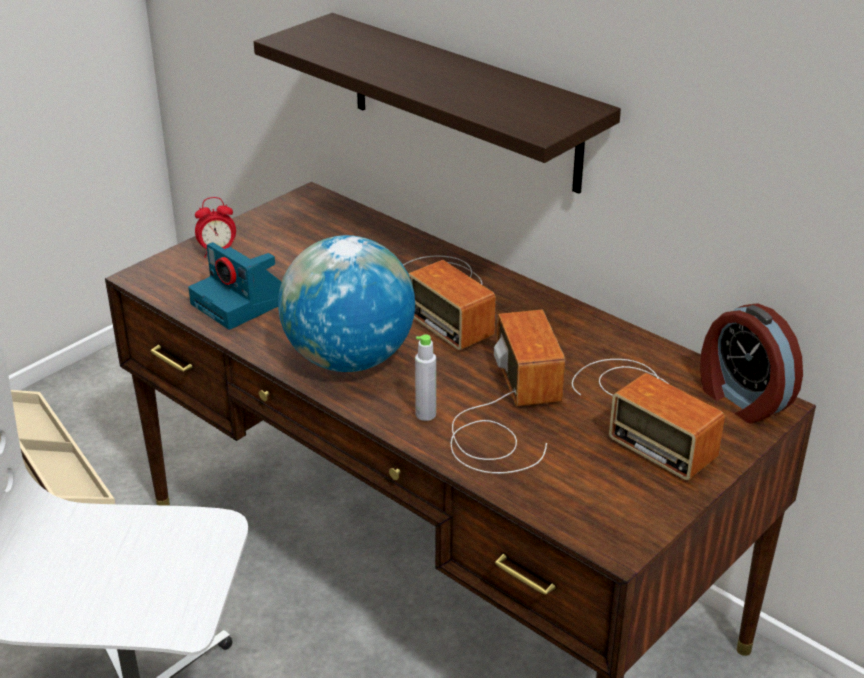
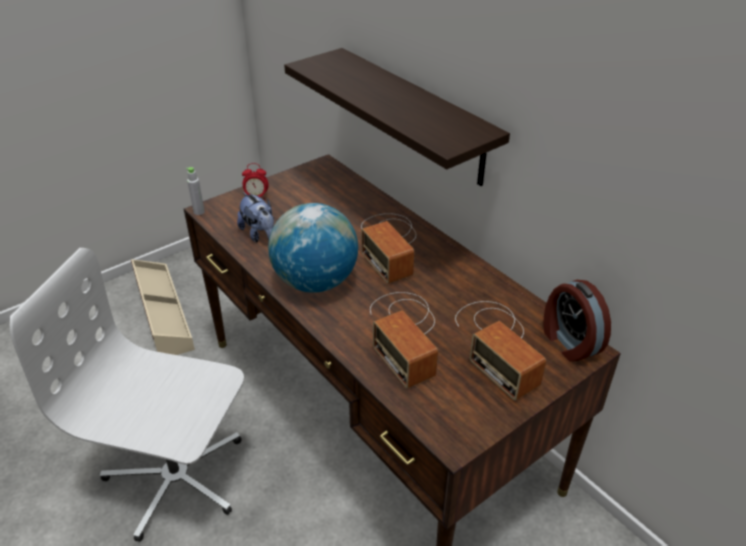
camera: 10 degrees right, 5 degrees up
camera [188,242,282,330] -> plush toy [237,192,274,243]
grey bottle [415,334,436,421] -> grey bottle moved to [186,167,205,215]
radio [451,310,565,474] -> radio turned 150 degrees clockwise [370,292,438,389]

